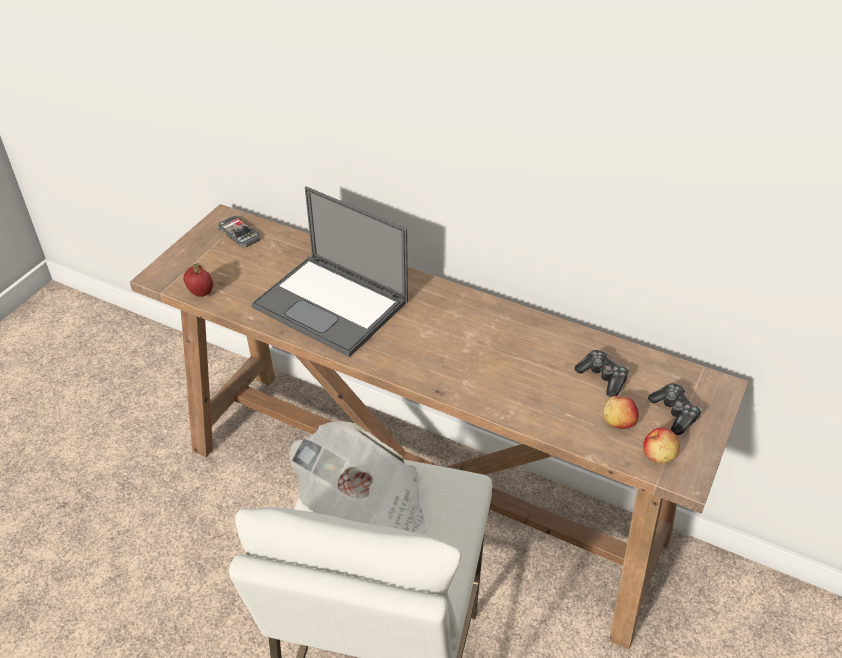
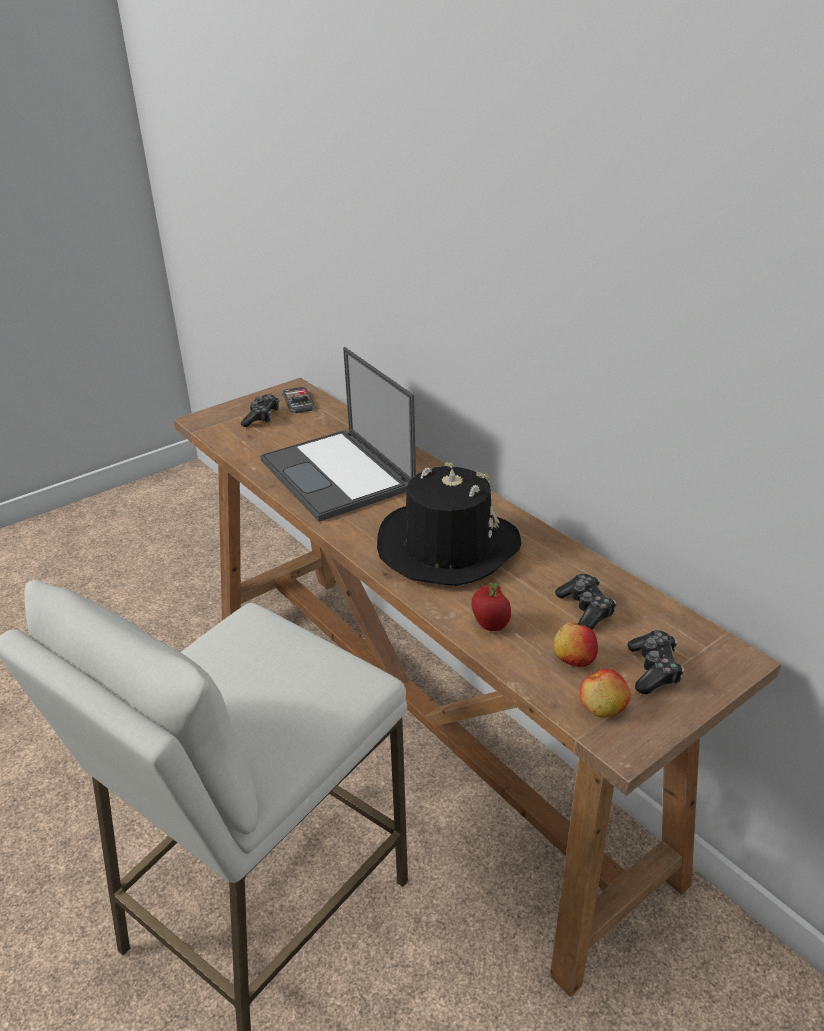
camera: 25 degrees right, 10 degrees down
apple [183,263,213,297] -> apple moved to [471,582,511,631]
newspaper [289,421,426,535] -> none
none -> game controller [241,394,279,427]
none -> black hat [377,462,521,586]

